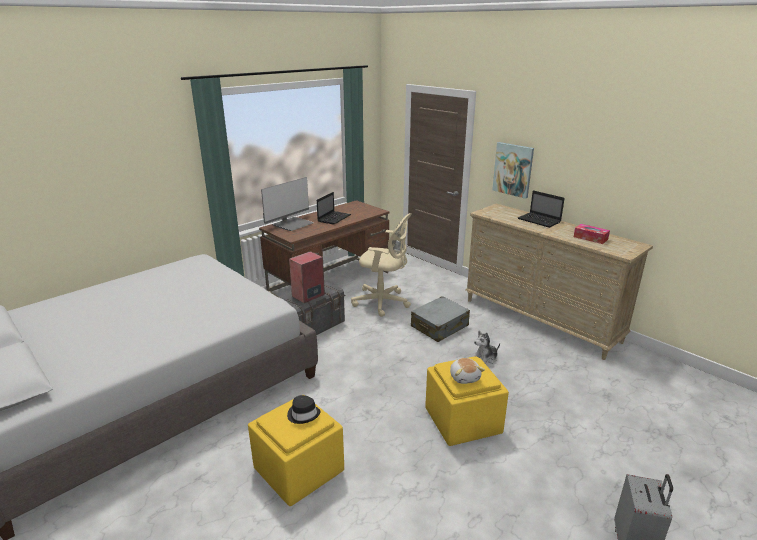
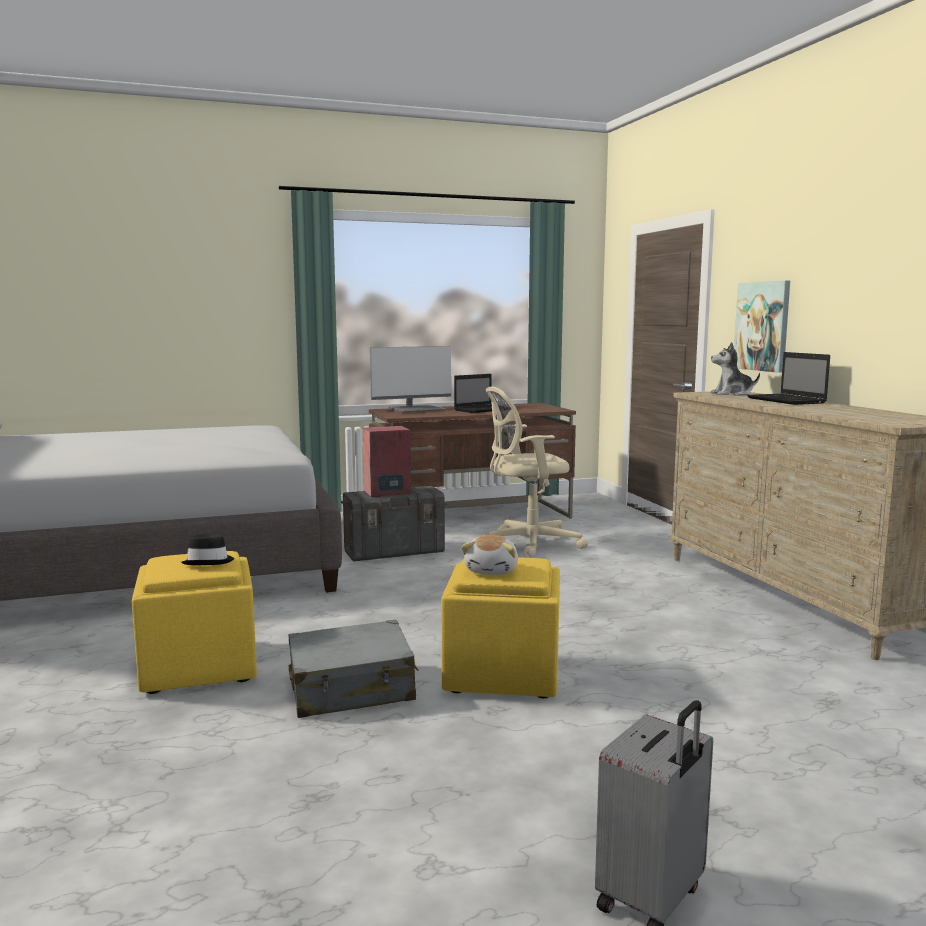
camera: 25 degrees right, 15 degrees down
beige office chair [351,213,411,317] -> beige office chair turned 120 degrees clockwise [486,387,588,557]
grey suitcase [411,296,470,342] -> grey suitcase moved to [288,620,418,718]
plush toy [473,331,500,364] -> plush toy moved to [711,342,760,396]
tissue box [574,224,610,244] -> none

